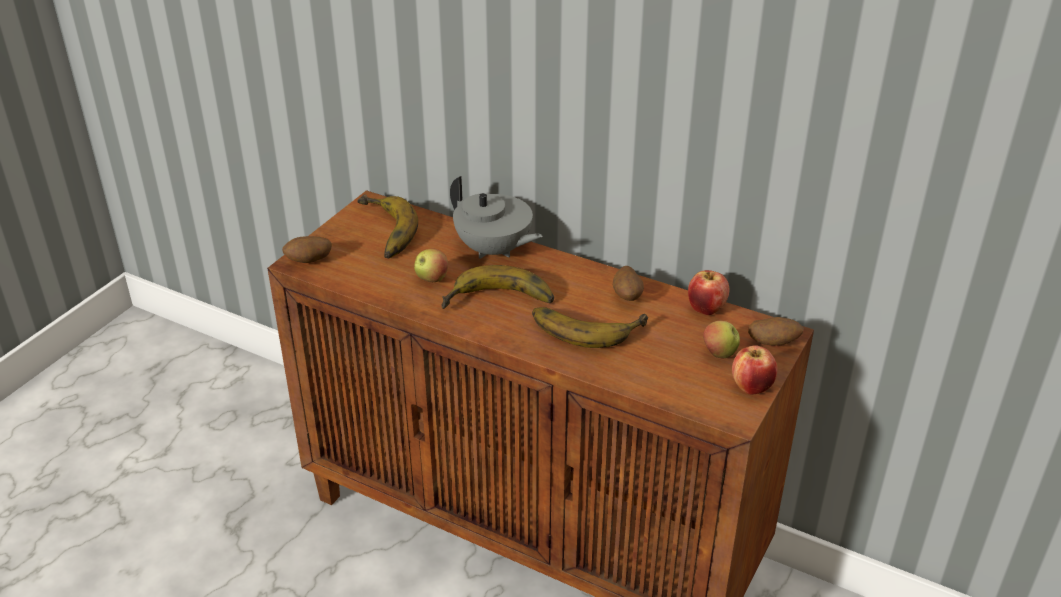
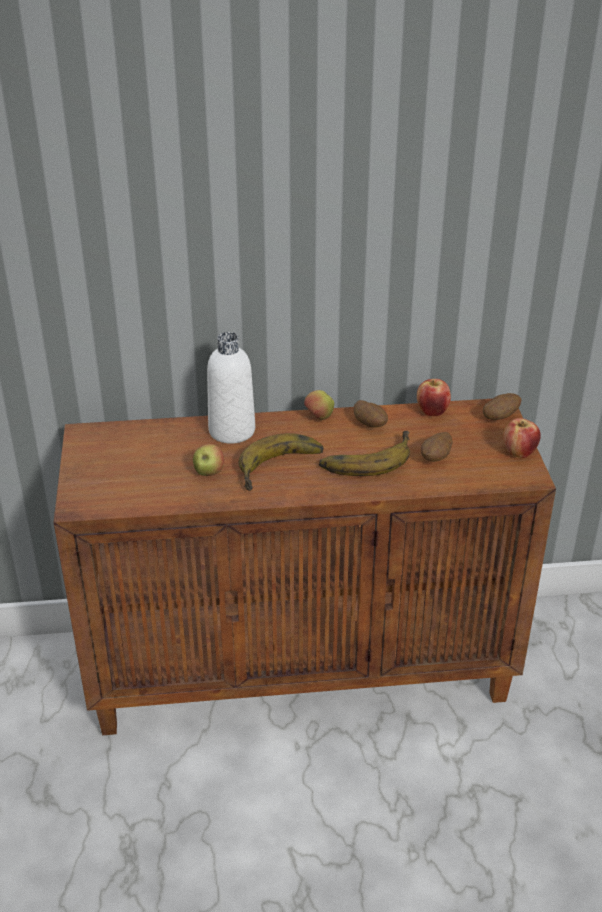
camera: 35 degrees left, 0 degrees up
potato [282,236,332,263] -> potato moved to [421,432,452,462]
banana [357,195,418,258] -> none
grey teapot [450,176,542,259] -> white bottle [207,332,255,444]
apple [703,321,740,358] -> apple moved to [304,390,334,420]

